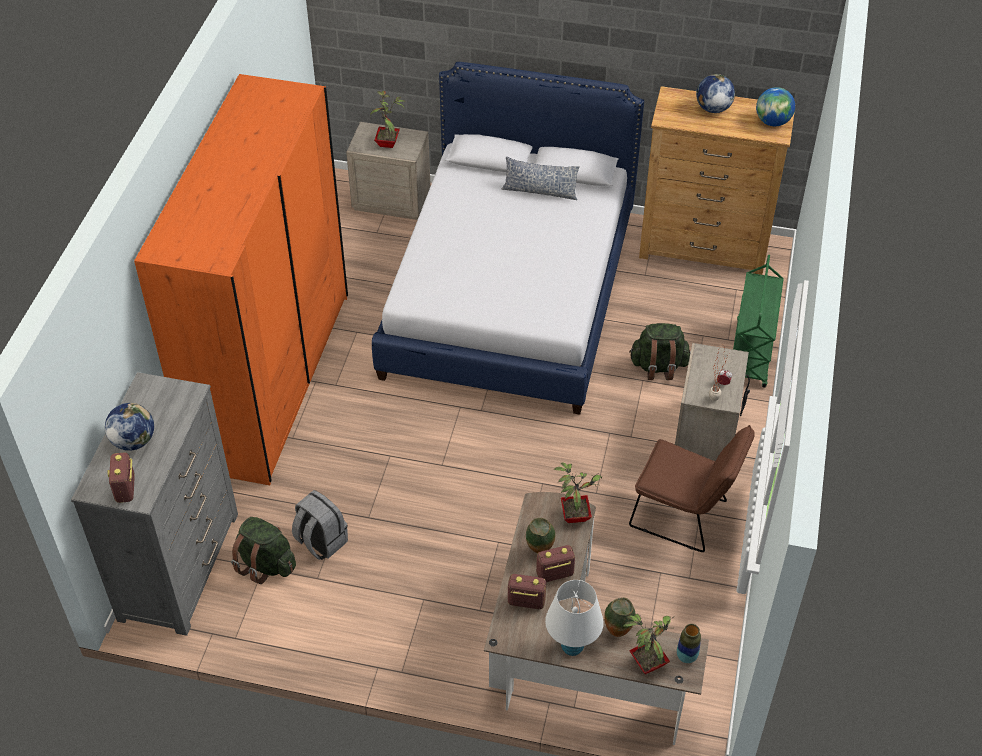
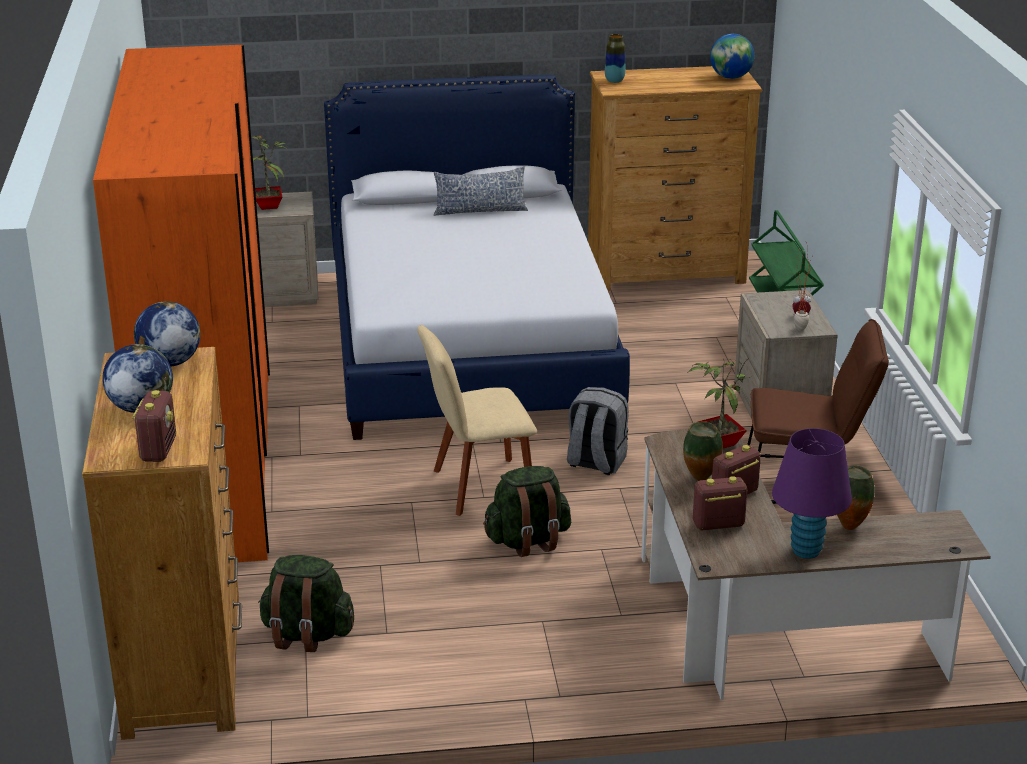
camera: 20 degrees left, 20 degrees down
grey dresser [71,372,238,636] -> brown dresser [82,347,242,740]
radio [107,452,135,503] -> radio turned 150 degrees counterclockwise [132,390,176,462]
grey backpack [292,490,348,560] -> grey backpack moved to [567,387,629,475]
white table lamp [545,580,604,656] -> purple table lamp [772,428,852,559]
potted plant [623,614,674,674] -> none
green backpack [629,323,691,380] -> green backpack moved to [483,466,571,557]
vase [677,624,701,663] -> vase moved to [605,34,625,83]
globe [696,74,735,113] -> globe moved to [134,301,201,366]
none -> beige chair [417,325,537,516]

